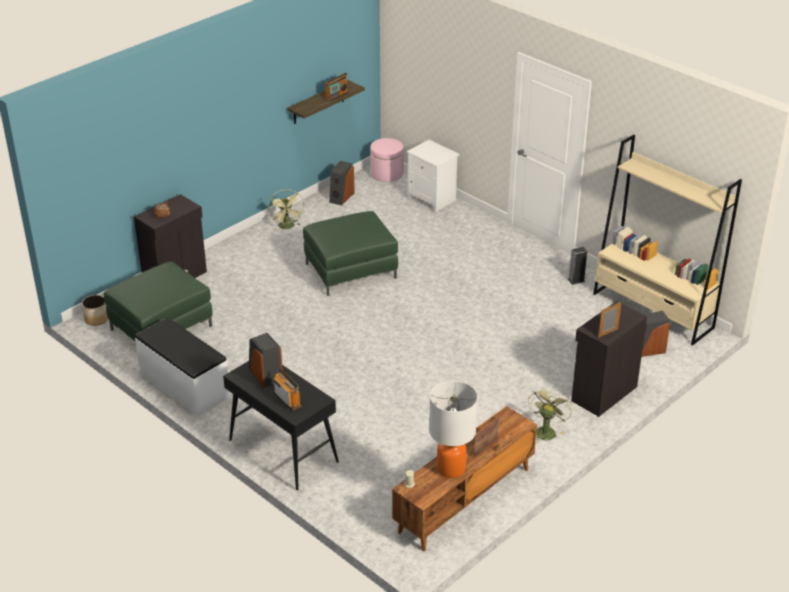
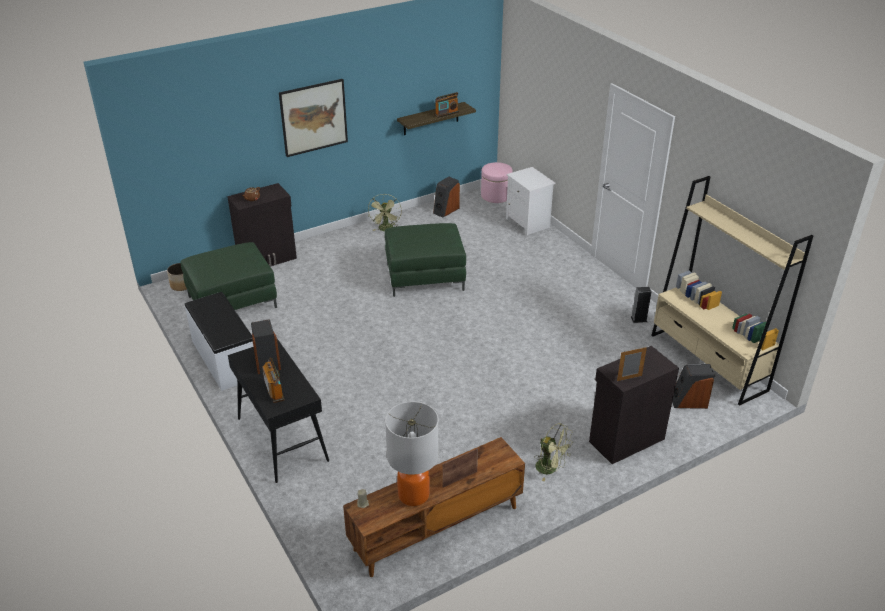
camera: 15 degrees right, 0 degrees up
green fan [528,386,572,443] -> green fan turned 90 degrees clockwise [534,423,573,481]
none -> picture [279,79,348,157]

